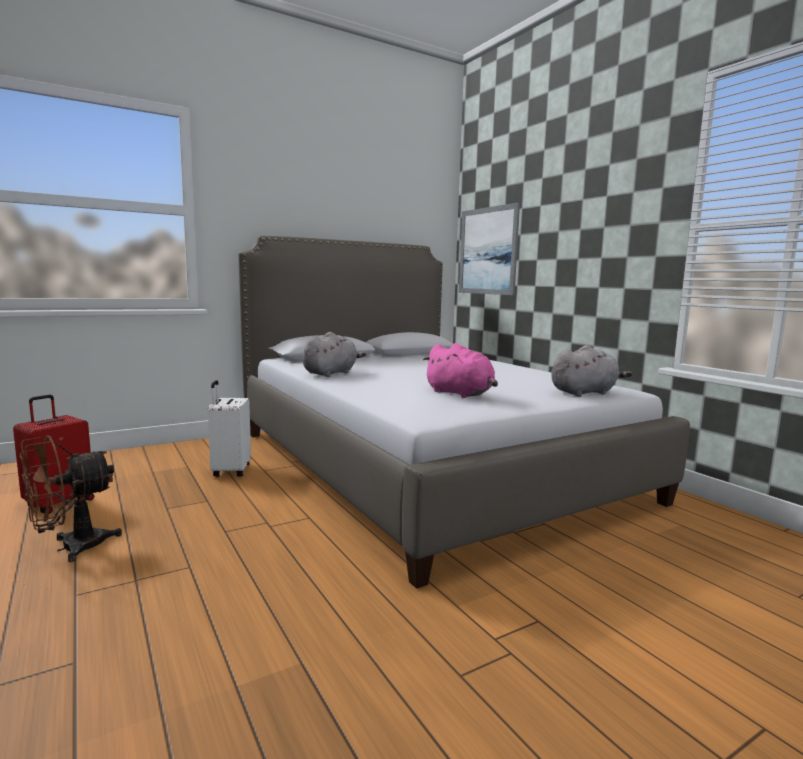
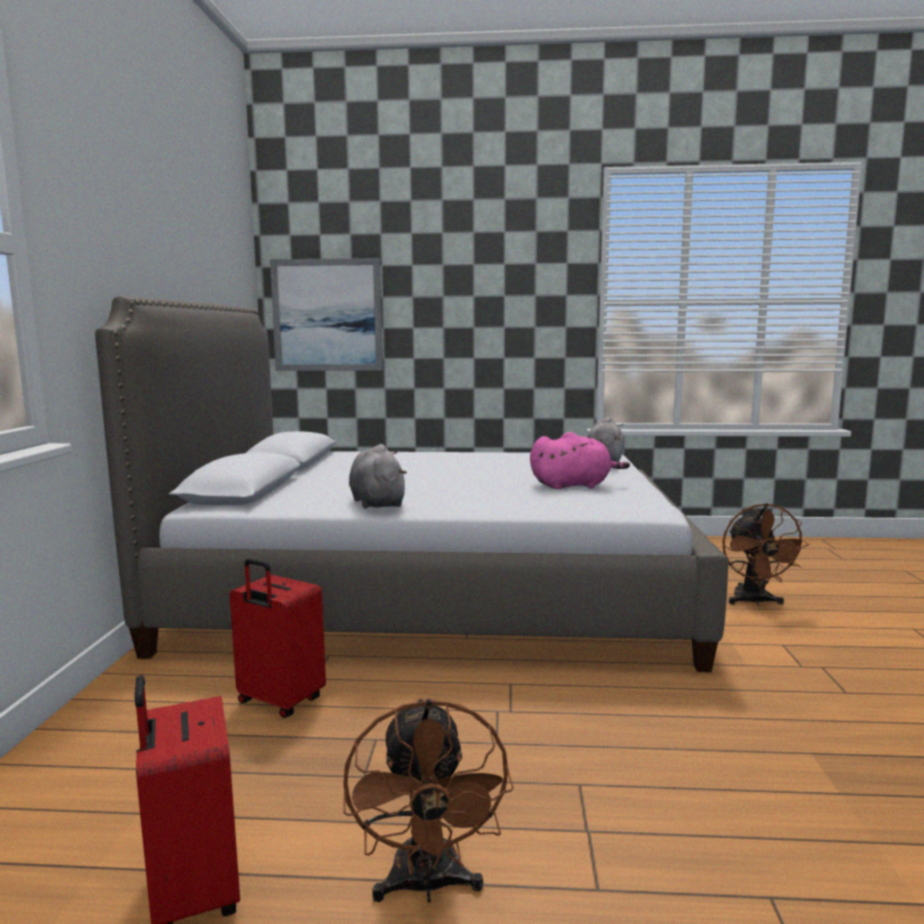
camera: 55 degrees left, 0 degrees up
white suitcase [208,380,251,477] -> red suitcase [230,558,326,718]
none -> brown fan [723,503,809,606]

